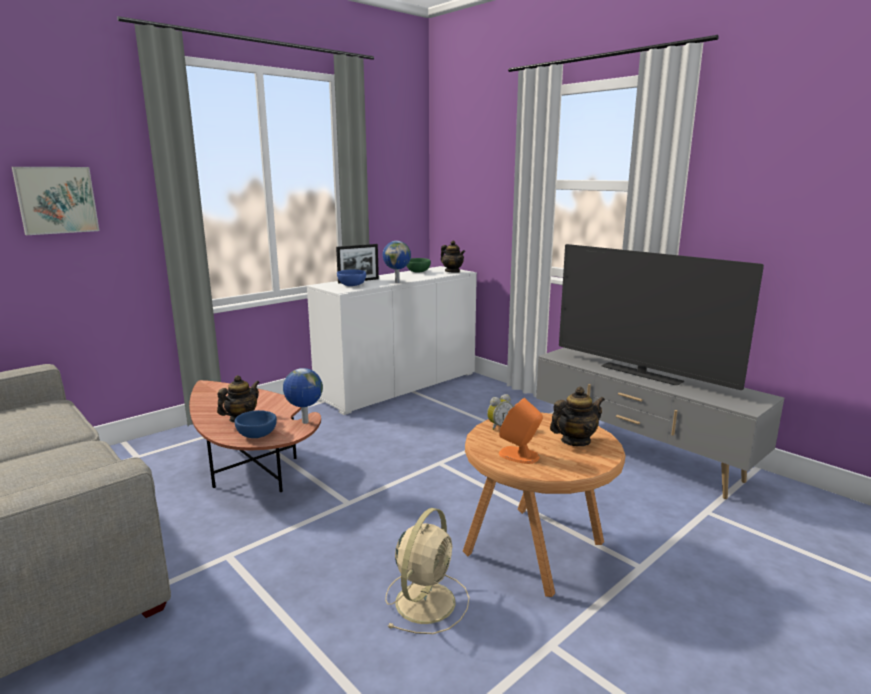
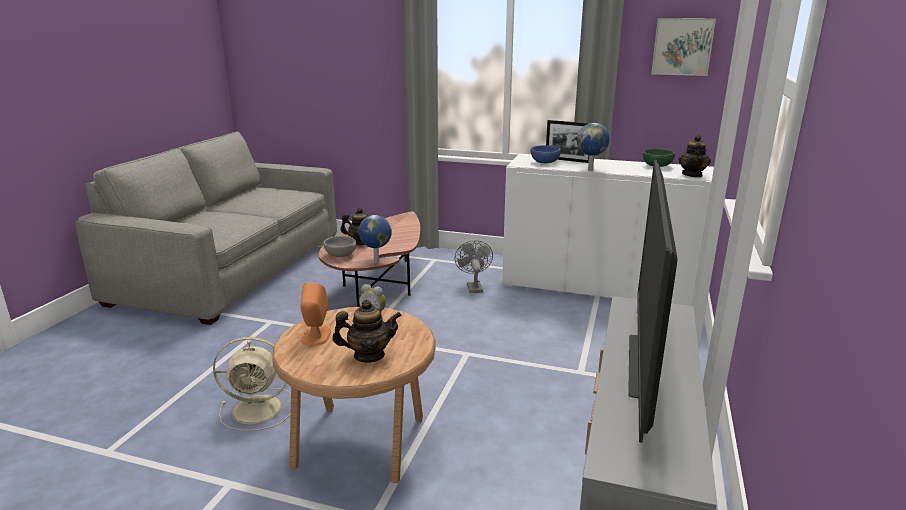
camera: 60 degrees right, 5 degrees up
picture [12,167,100,235] -> picture moved to [651,18,716,76]
blue bowl [235,410,277,438] -> grey bowl [323,236,356,257]
teapot [550,387,605,446] -> teapot turned 45 degrees counterclockwise [332,299,402,363]
none -> grey fan [454,240,493,293]

